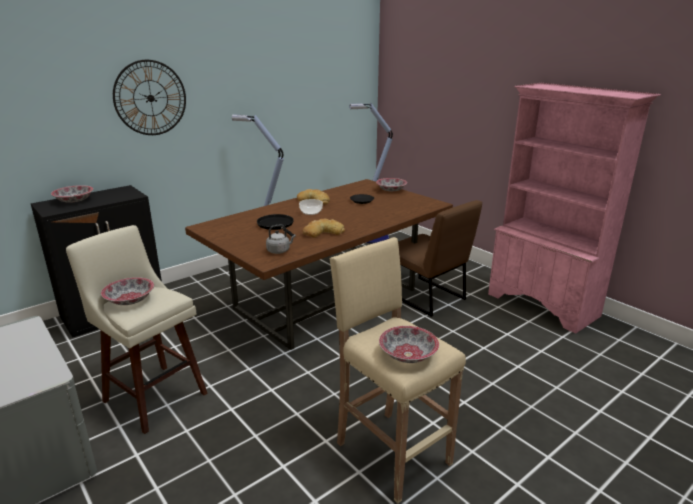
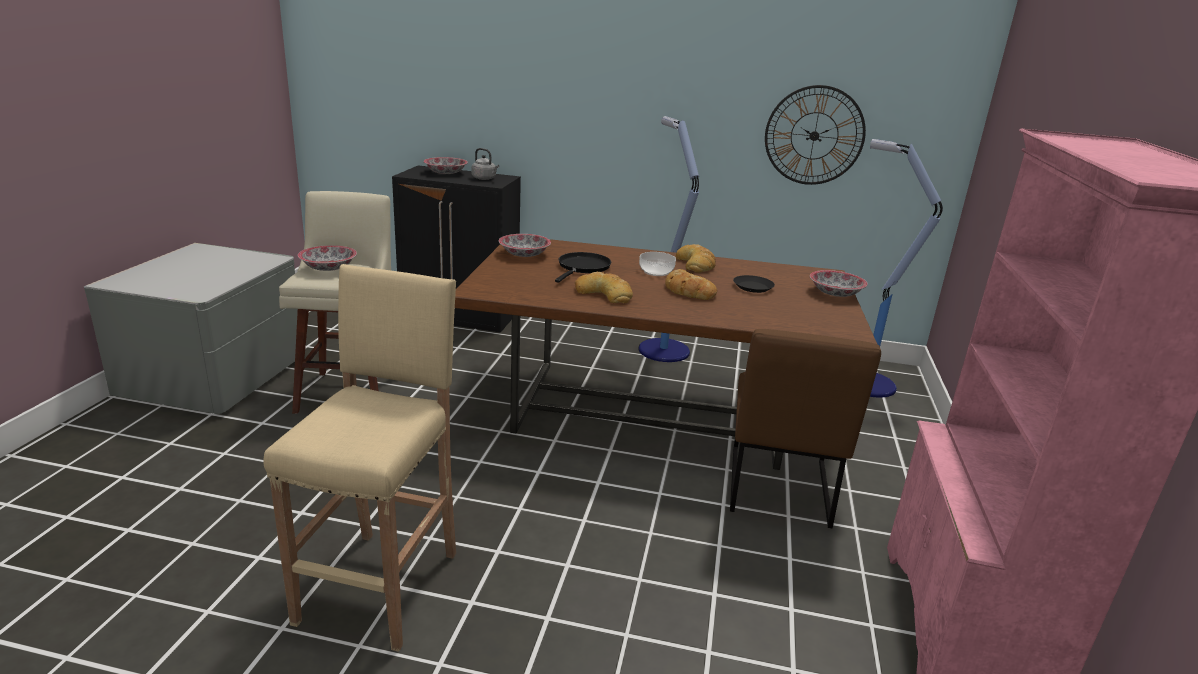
camera: 50 degrees right, 0 degrees up
wall clock [113,60,186,135] -> wall clock moved to [765,85,866,185]
grey kettle [266,225,296,254] -> grey kettle moved to [472,148,499,180]
bowl [379,326,439,363] -> bowl moved to [499,234,551,257]
none -> bread [665,269,717,300]

